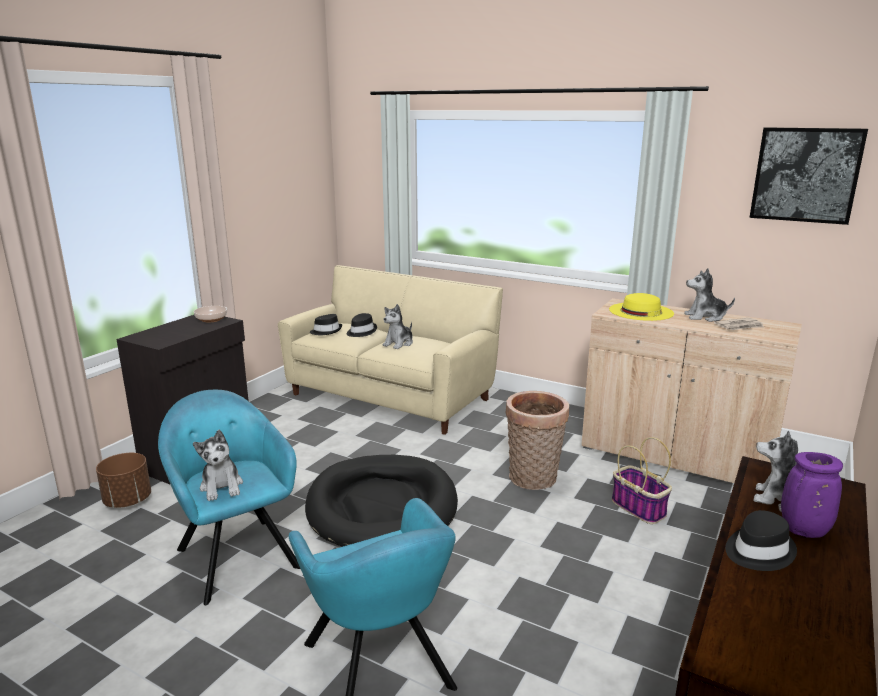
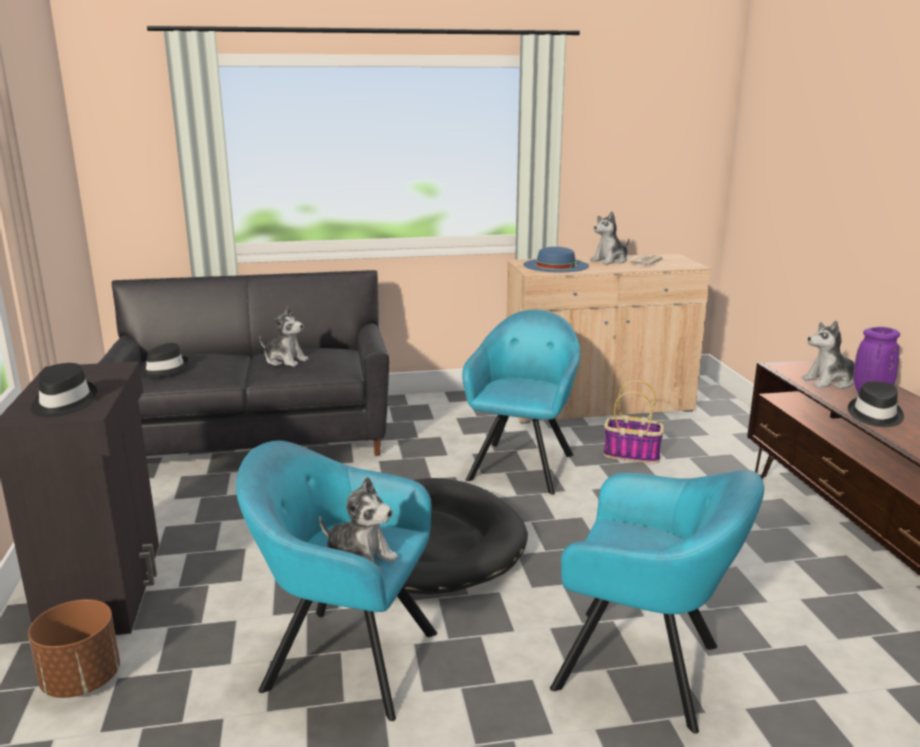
camera: 40 degrees left, 0 degrees up
bowl [194,306,227,322] -> none
beige sofa [278,265,503,435] -> black sofa [98,270,389,456]
black hat [346,313,377,337] -> black hat moved to [31,363,98,417]
plush toy [383,304,413,349] -> plush toy turned 60 degrees counterclockwise [259,306,309,367]
basket [506,391,569,490] -> turquoise armchair [462,310,581,495]
yellow hat [609,293,674,321] -> blue hat [523,247,589,272]
picture [749,127,868,225] -> none

